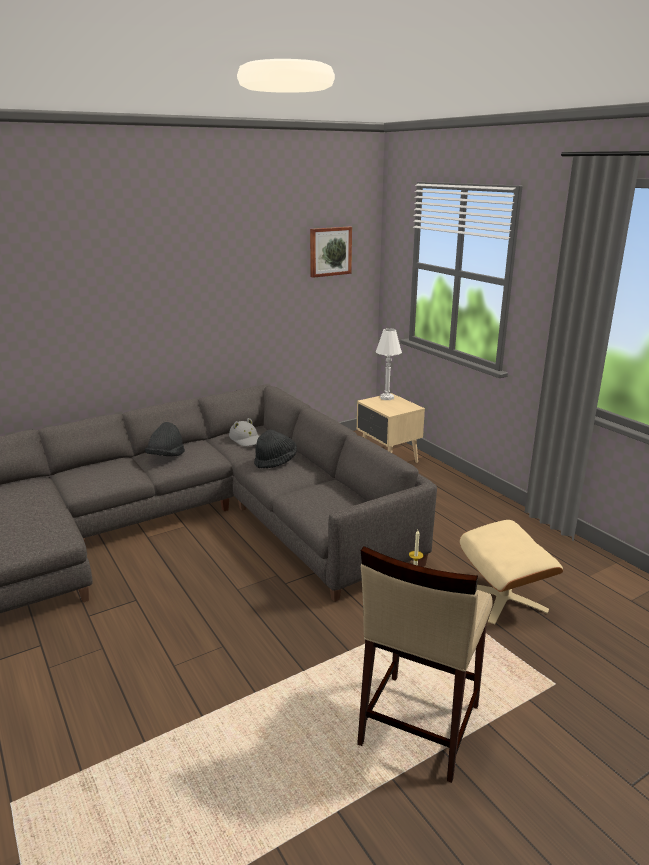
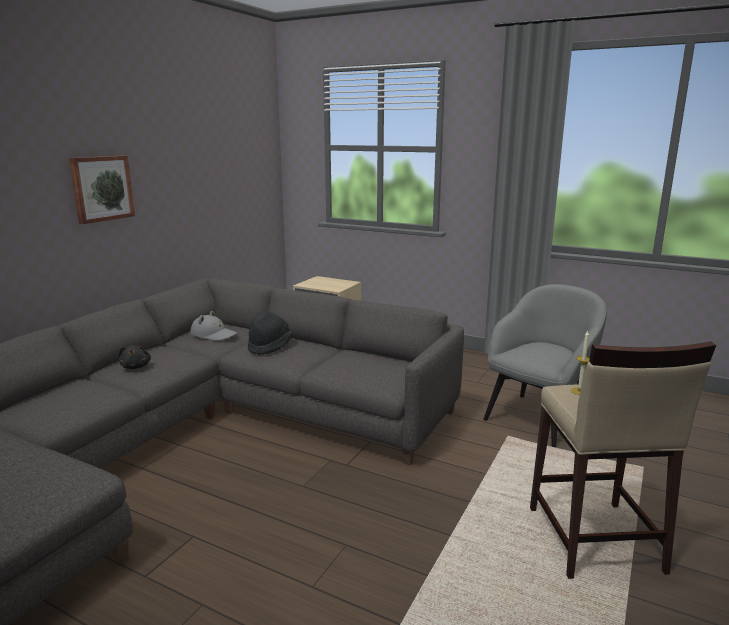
camera: 30 degrees left, 5 degrees down
black hat [145,422,185,456] -> black plush toy [119,345,151,369]
picture [310,226,352,278] -> picture moved to [69,155,135,224]
white table lamp [376,328,402,400] -> none
beige ottoman [460,520,563,624] -> grey armchair [483,284,607,448]

